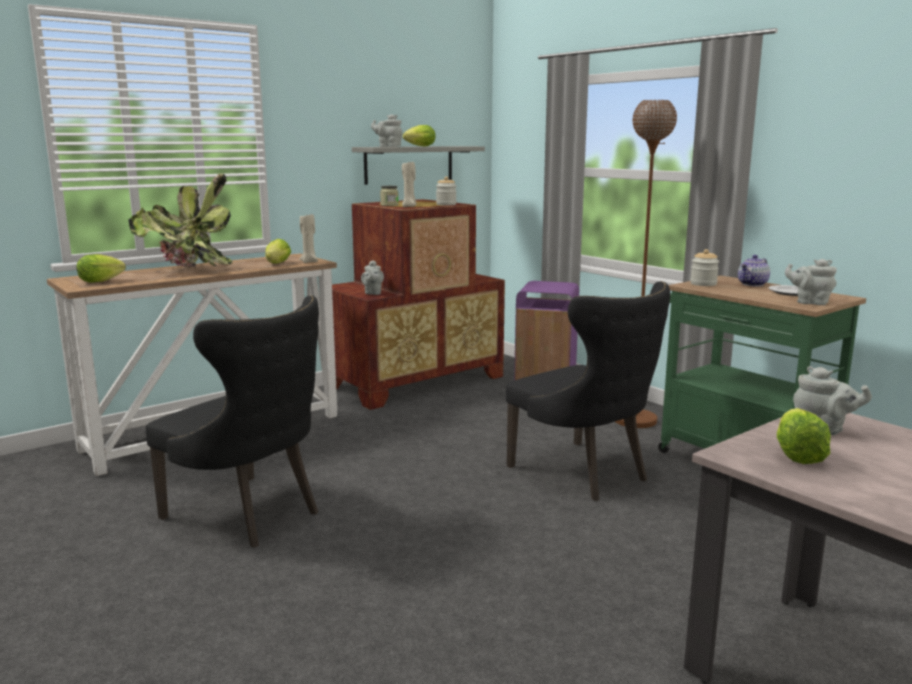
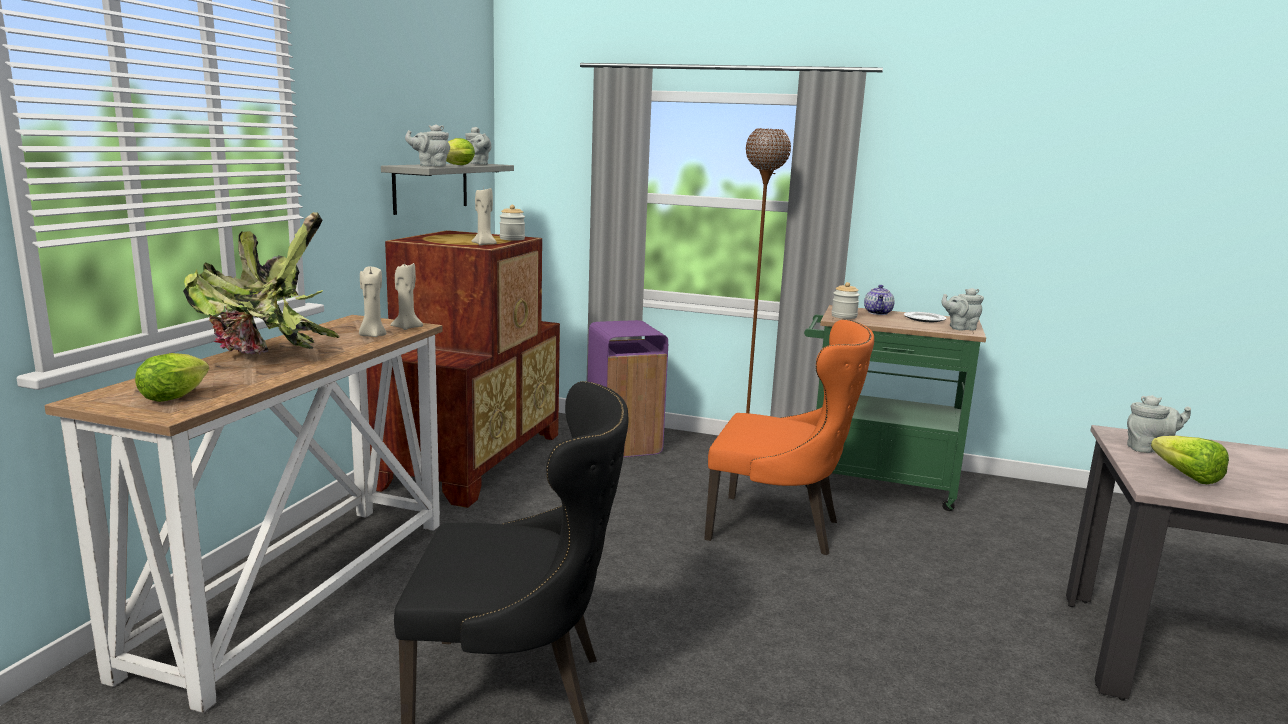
camera: 35 degrees left, 0 degrees up
lettuce [265,239,291,264] -> beige candle [359,266,386,337]
grey teapot [361,260,384,295] -> grey teapot moved to [465,127,491,165]
jar [380,186,399,206] -> none
black chair [506,281,670,501] -> orange chair [704,319,874,555]

